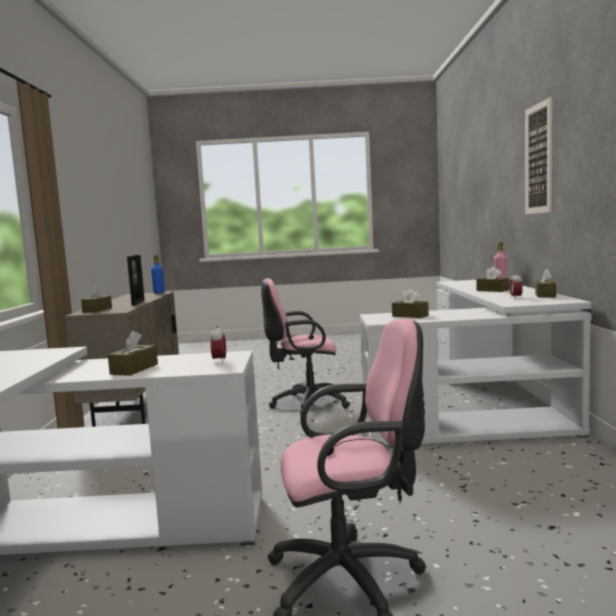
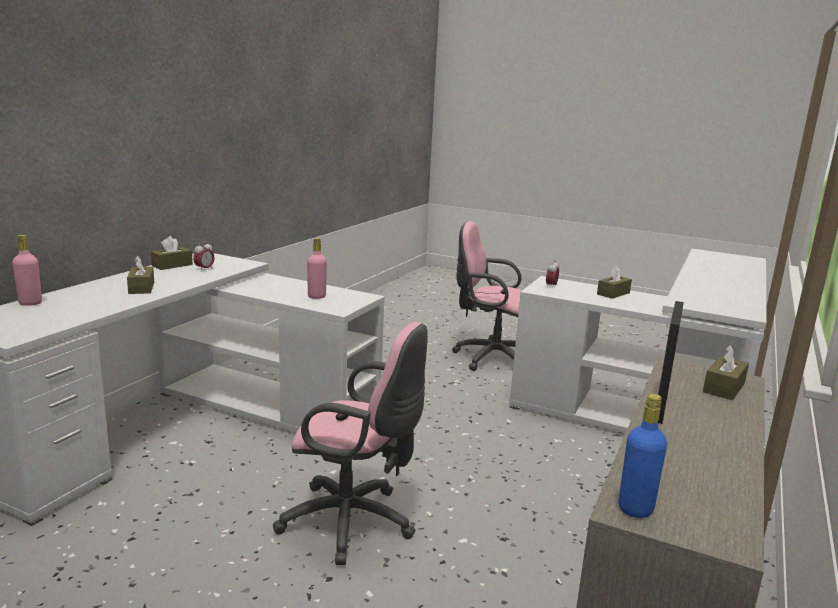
camera: 155 degrees left, 10 degrees up
brown tissue box [392,289,429,318] -> pink bottle [307,238,327,299]
picture [525,97,552,214] -> none

